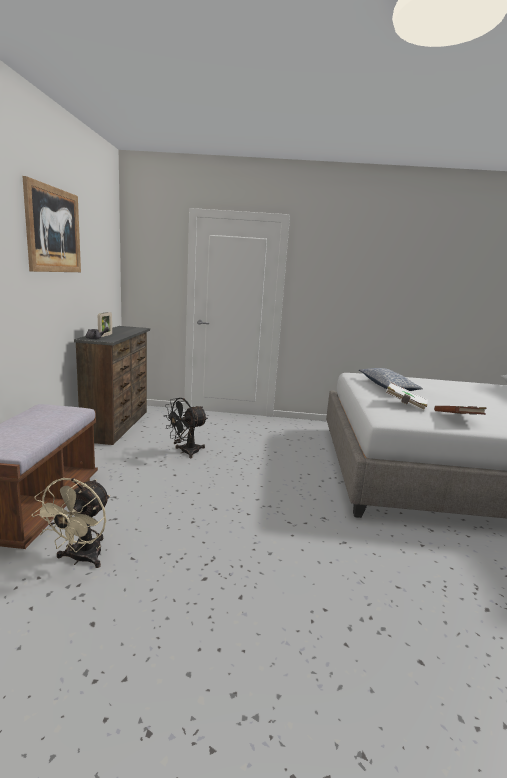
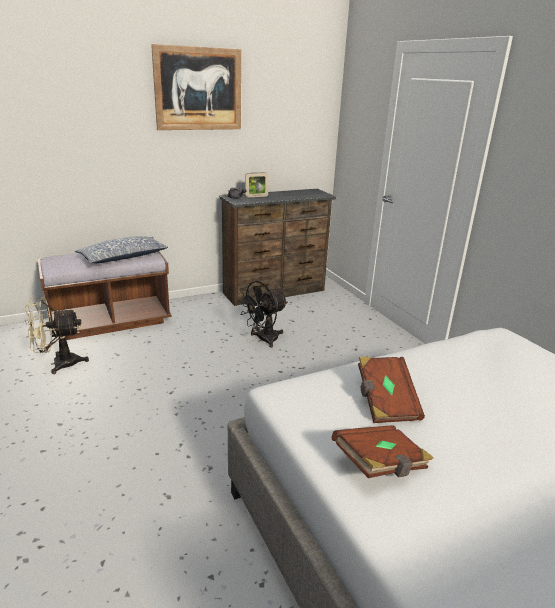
camera: 60 degrees right, 10 degrees up
black fan [164,398,208,458] -> black fan turned 60 degrees counterclockwise [238,281,288,348]
pillow [359,368,423,391] -> pillow moved to [75,236,168,263]
white book [385,383,428,412] -> brown book [358,357,425,423]

